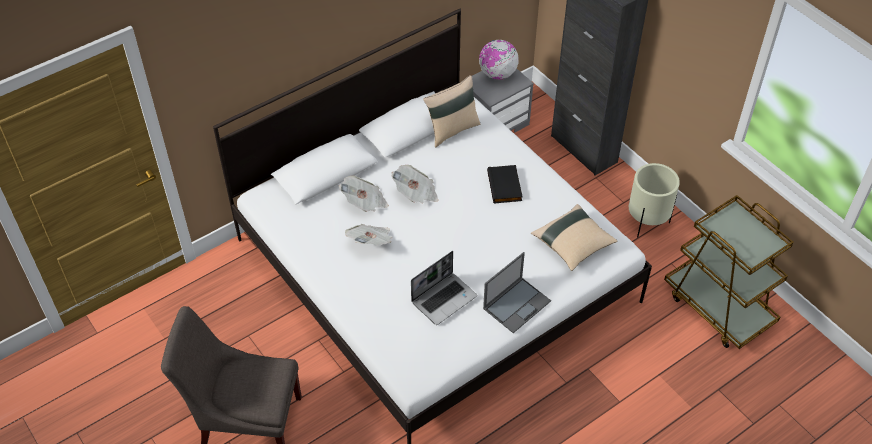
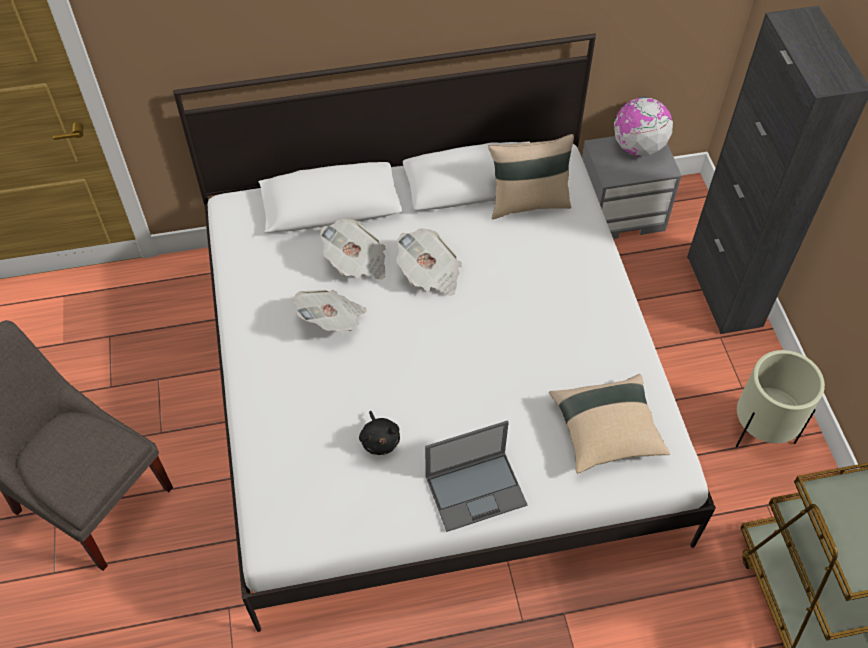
camera: 25 degrees right, 5 degrees up
laptop [411,251,477,325] -> black plush toy [359,411,400,455]
black book [487,165,523,204] -> none

